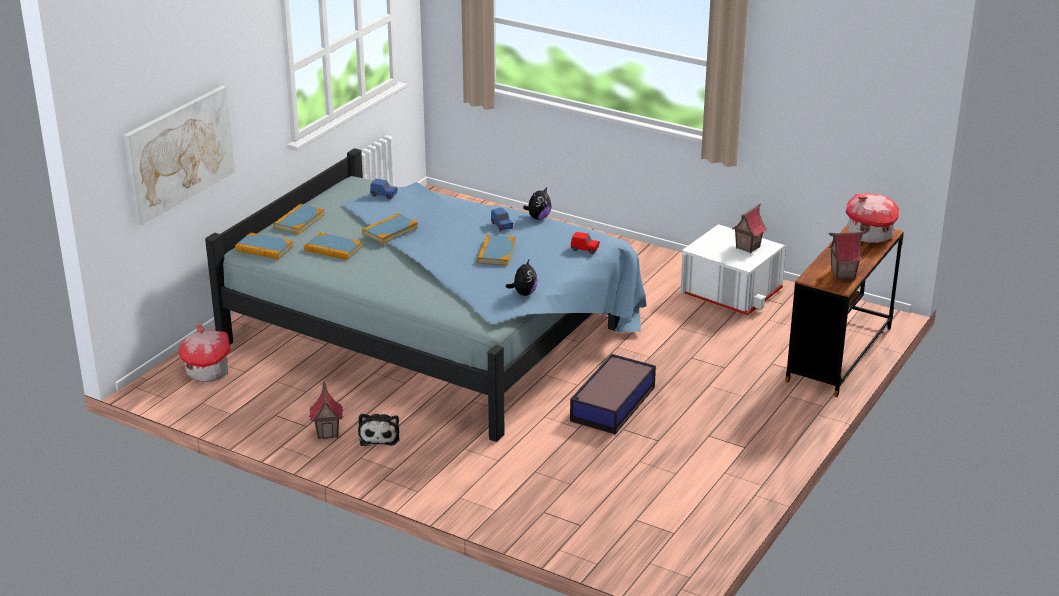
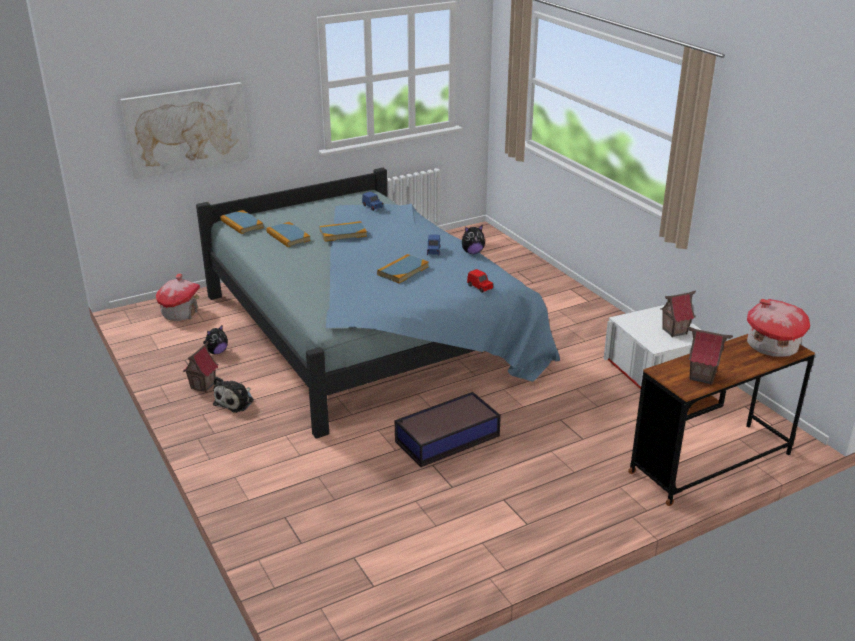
camera: 30 degrees right, 0 degrees up
book [274,204,325,234] -> none
plush toy [506,258,537,296] -> plush toy moved to [203,325,228,354]

